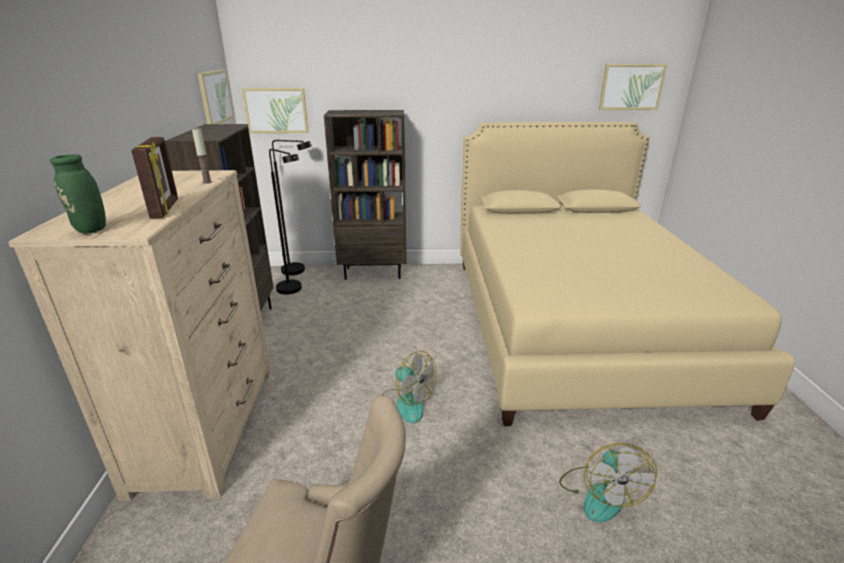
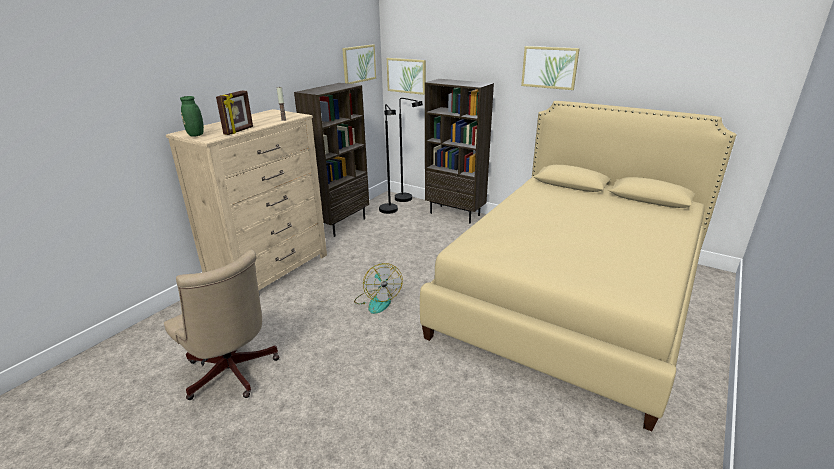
camera: 35 degrees right, 0 degrees up
fan [559,443,657,523] -> none
picture [599,64,667,110] -> picture moved to [521,46,580,90]

